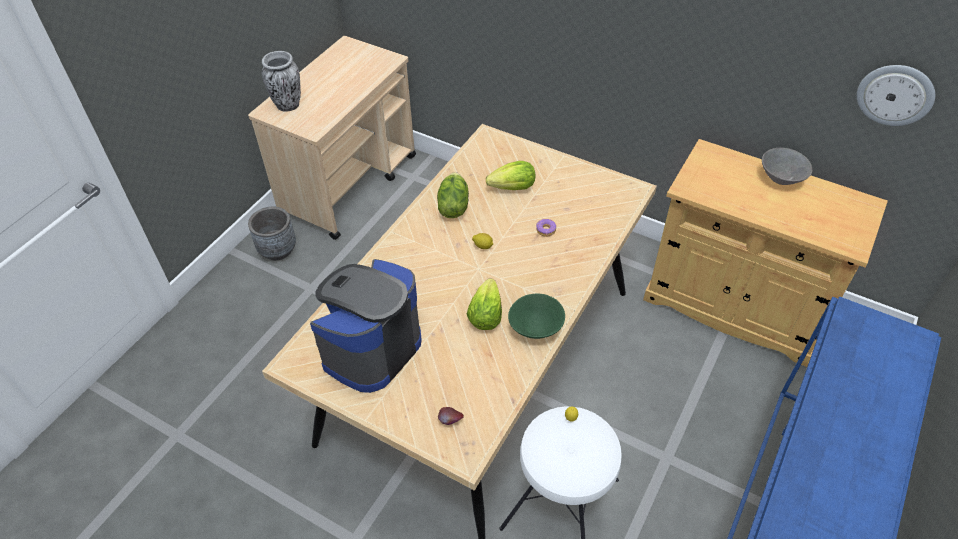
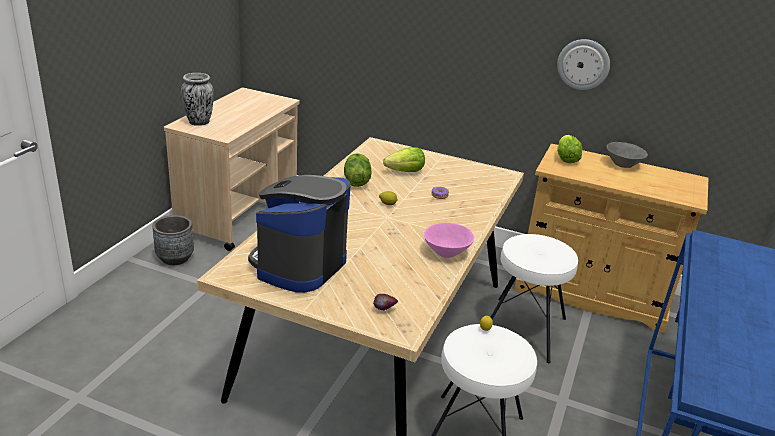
camera: 10 degrees left, 20 degrees down
lettuce [467,278,502,330] -> lettuce moved to [557,135,583,163]
green bowl [508,294,565,339] -> pink bowl [424,223,474,258]
wall clock [857,65,935,126] -> wall clock moved to [557,39,610,90]
none -> white stool [491,234,578,363]

